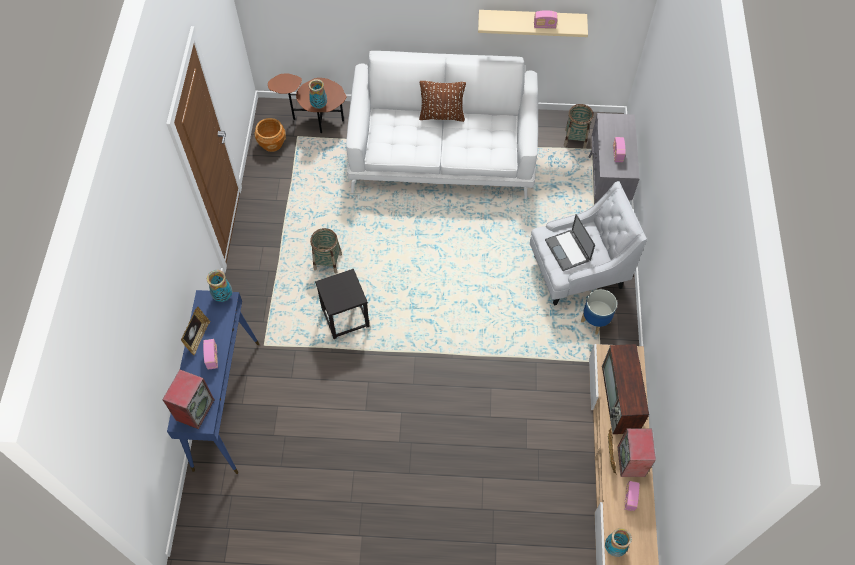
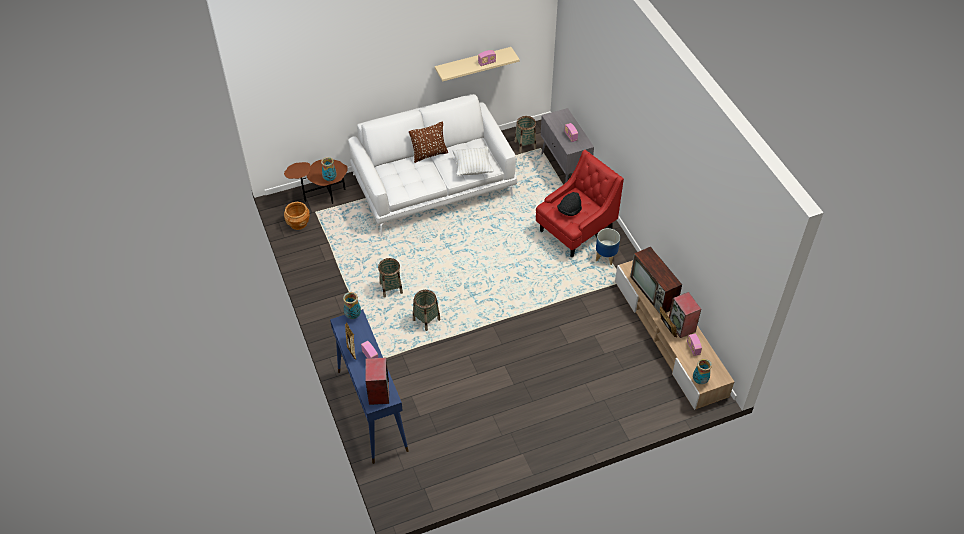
camera: 25 degrees left, 10 degrees down
black stool [315,269,370,339] -> basket [413,290,440,331]
white armchair [530,181,647,306] -> red armchair [536,150,624,257]
laptop [545,214,595,271] -> black hat [557,192,582,216]
none -> white pillow [453,147,494,176]

